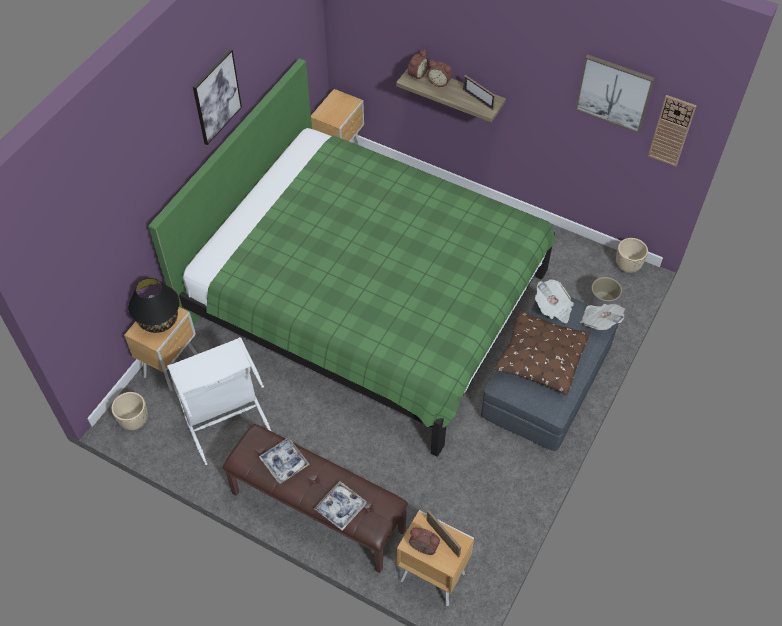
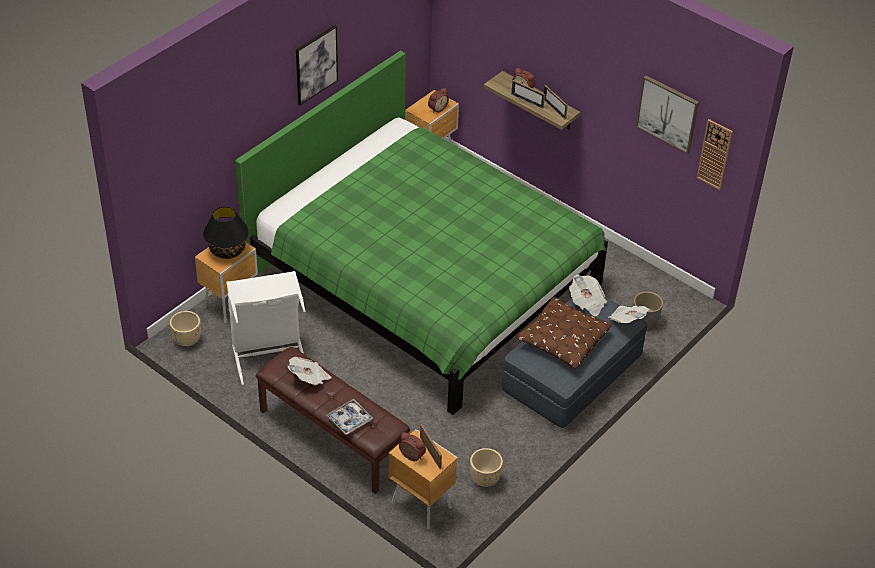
camera: 10 degrees right, 10 degrees down
tray [259,437,310,484] -> newspaper [288,357,331,385]
alarm clock [408,50,429,81] -> alarm clock moved to [428,88,449,113]
beige planter [616,238,648,273] -> beige planter moved to [470,448,503,487]
none -> picture frame [511,80,545,109]

